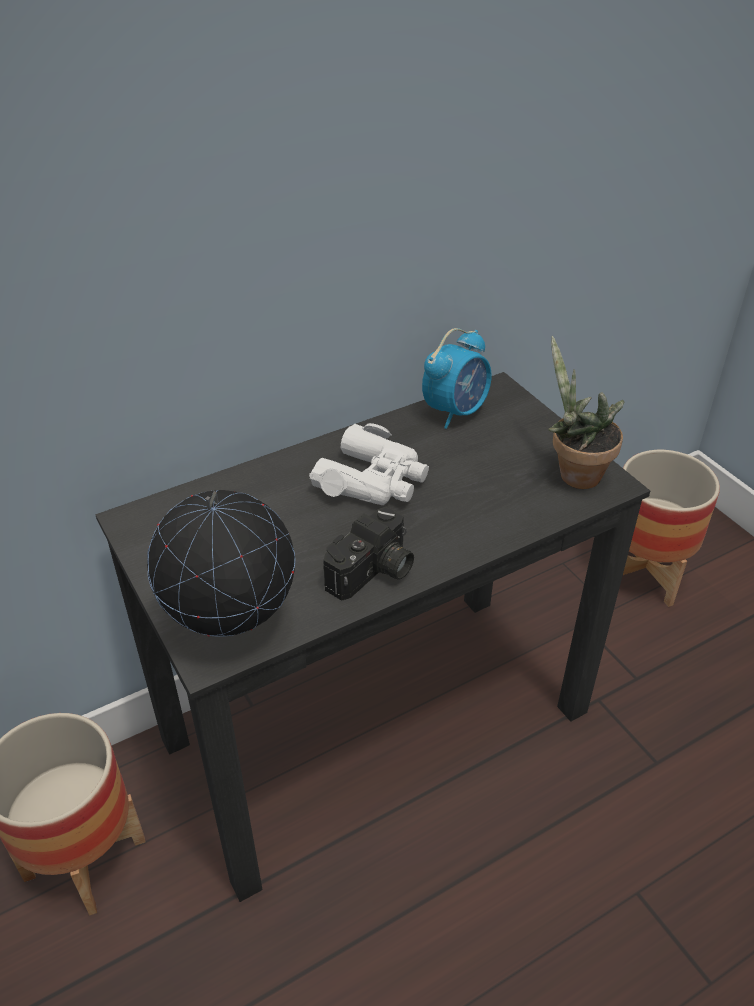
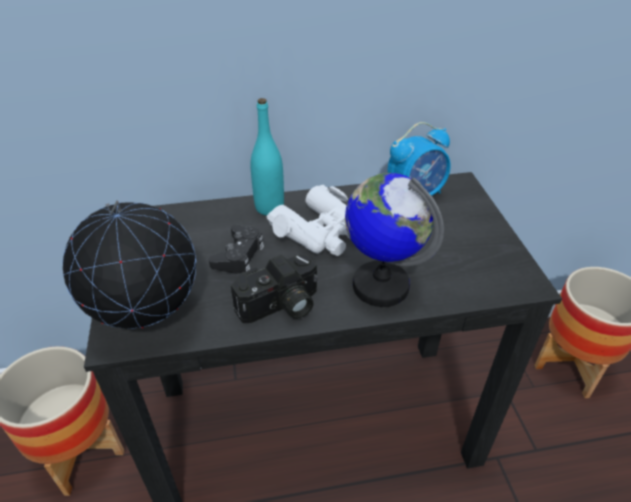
camera: 20 degrees right, 0 degrees up
potted plant [548,336,625,489] -> none
none -> black game controller [209,225,264,274]
none -> turquoise bottle [250,98,284,215]
none -> globe [345,173,444,307]

